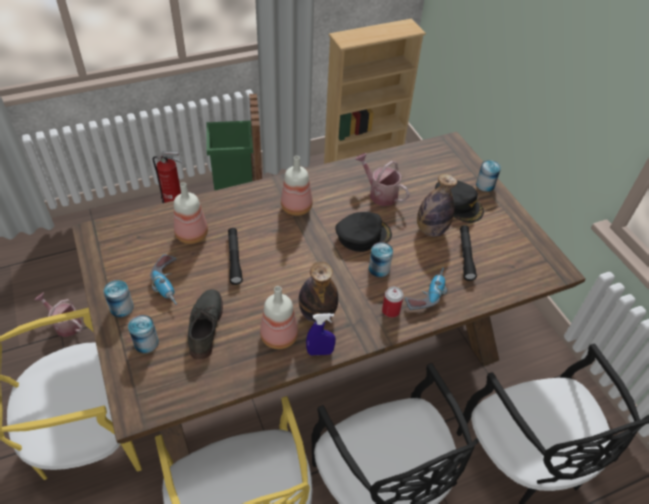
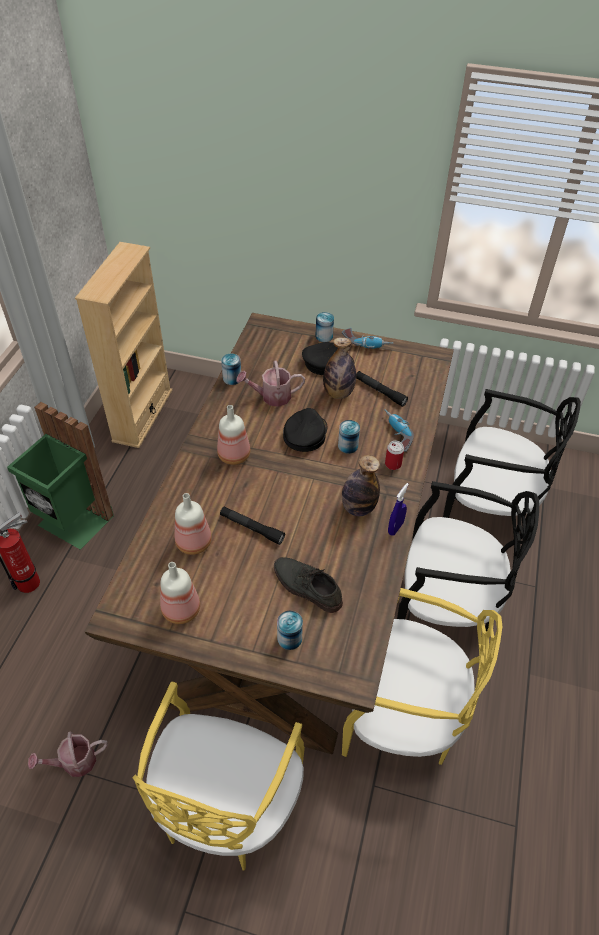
camera: 50 degrees left, 0 degrees up
can [103,280,134,317] -> can moved to [221,354,241,385]
power drill [150,254,177,305] -> power drill moved to [342,328,393,349]
bottle [260,286,298,349] -> bottle moved to [160,562,200,624]

